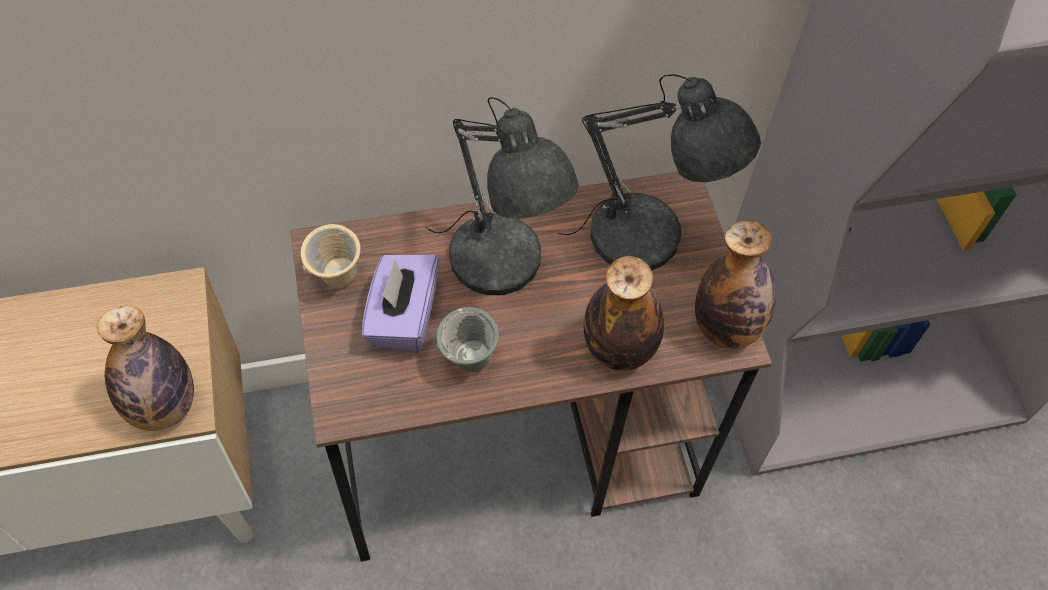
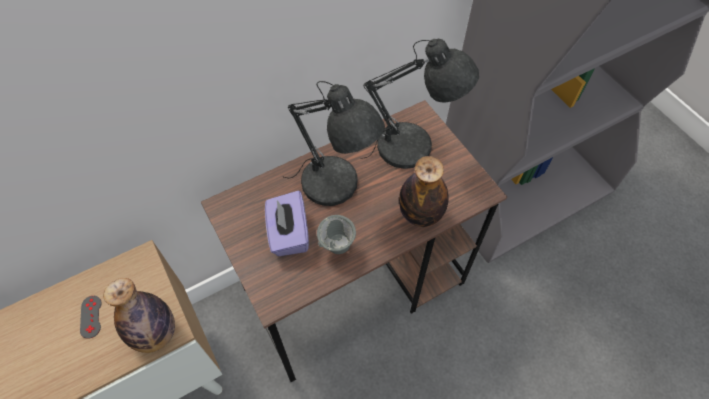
camera: 15 degrees left, 0 degrees up
beige mug [301,224,360,287] -> none
bottle [695,221,776,349] -> none
none -> grey game controller [80,296,102,339]

